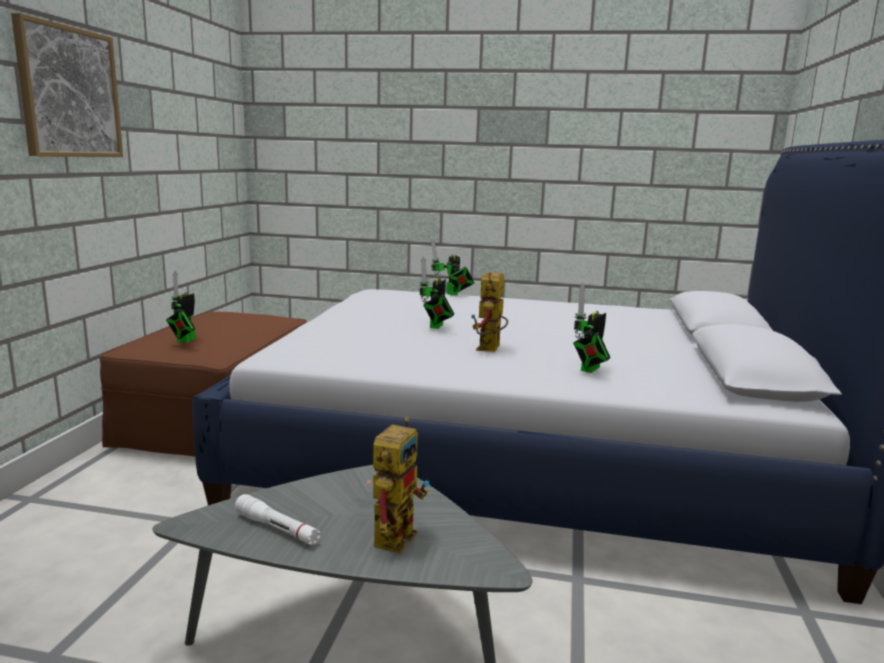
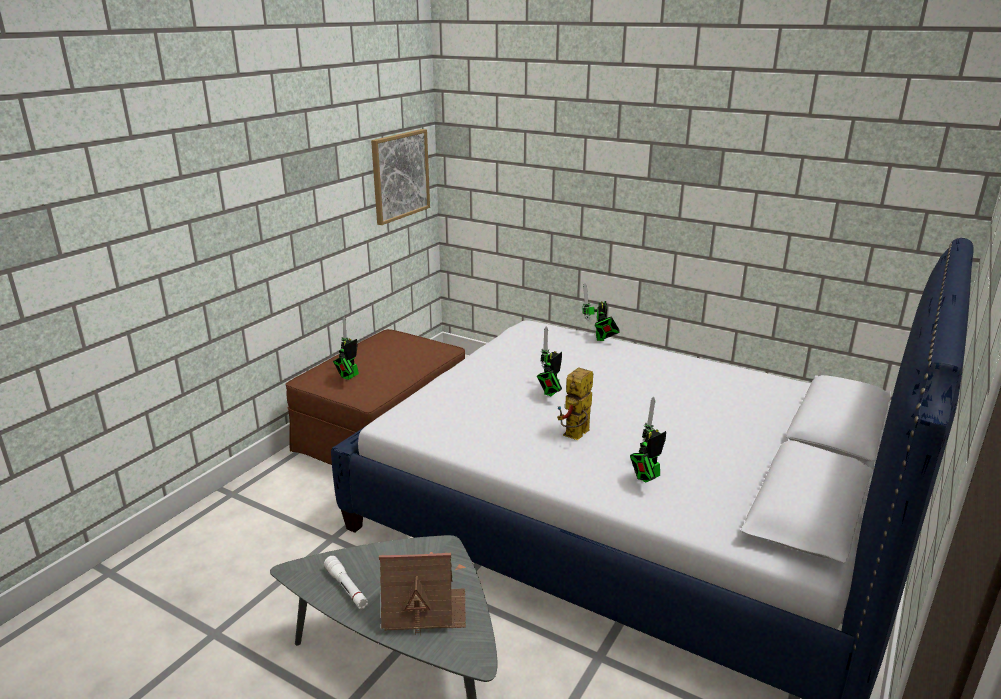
camera: 20 degrees right, 10 degrees up
picture [11,13,123,157] -> picture moved to [371,129,430,225]
toy robot [373,418,429,554] -> toy house [379,553,466,635]

